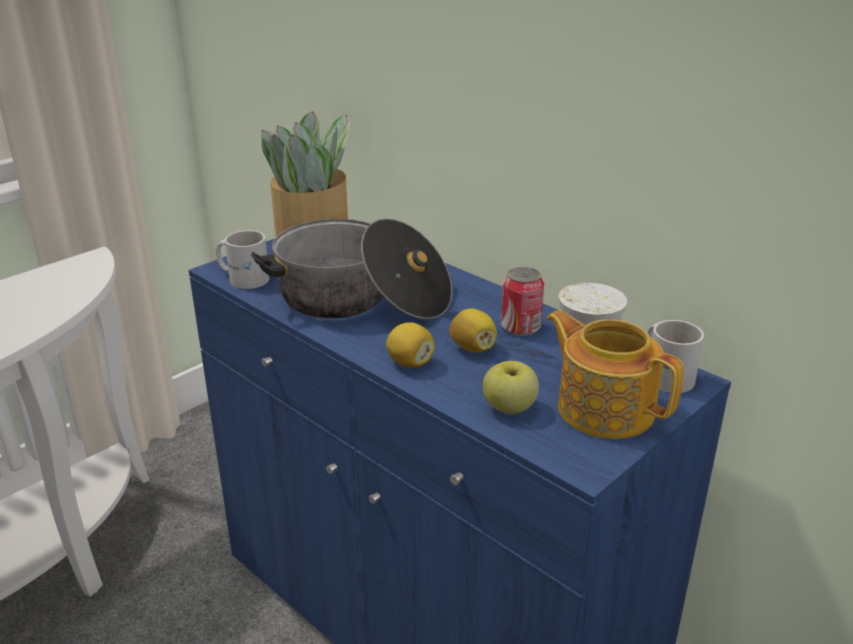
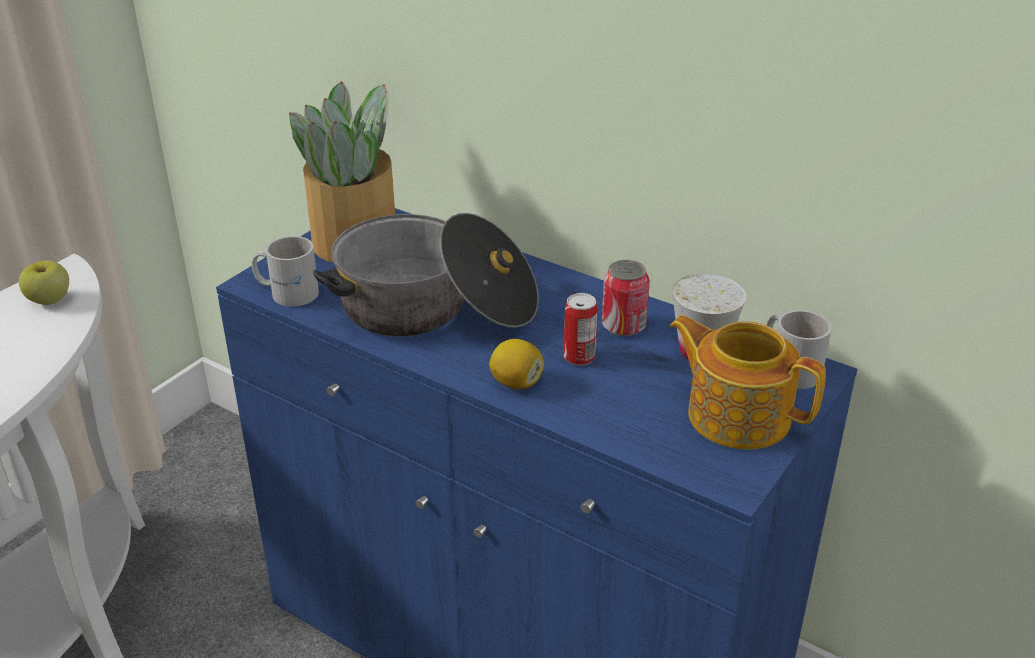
camera: 10 degrees left, 5 degrees up
lemon [450,308,497,353] -> can [564,293,598,366]
apple [483,361,539,414] -> apple moved to [19,260,69,305]

